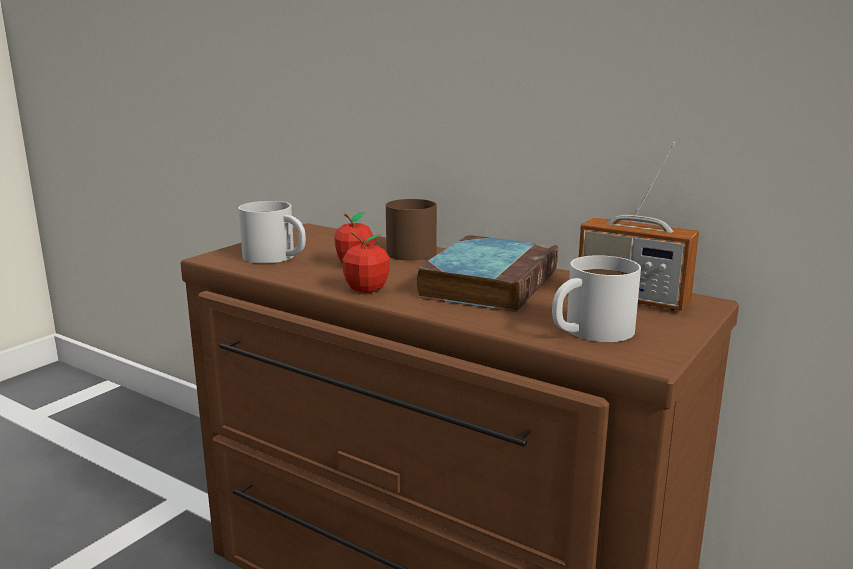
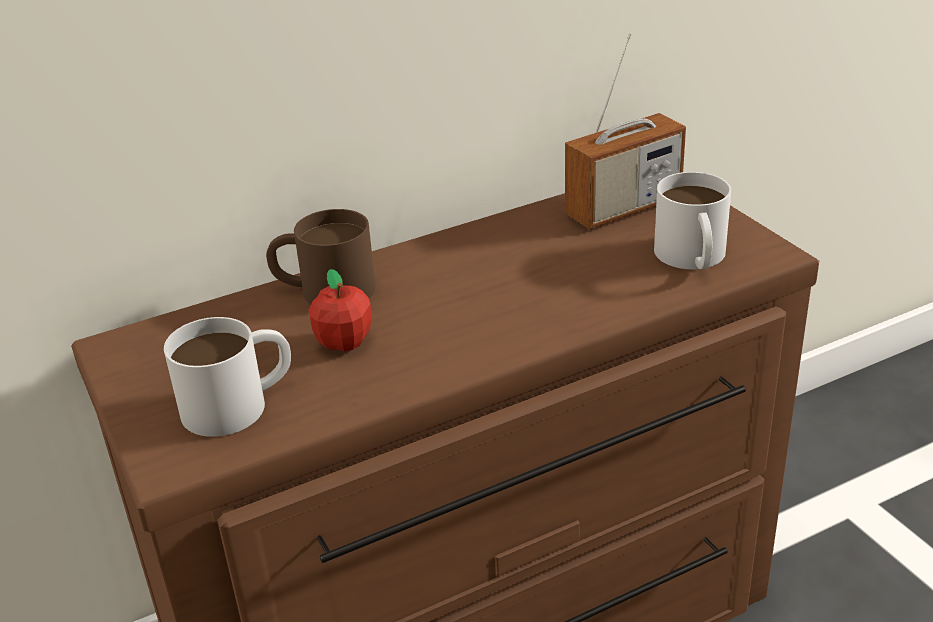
camera: 60 degrees left, 15 degrees up
apple [342,232,390,293] -> none
book [416,235,558,312] -> none

